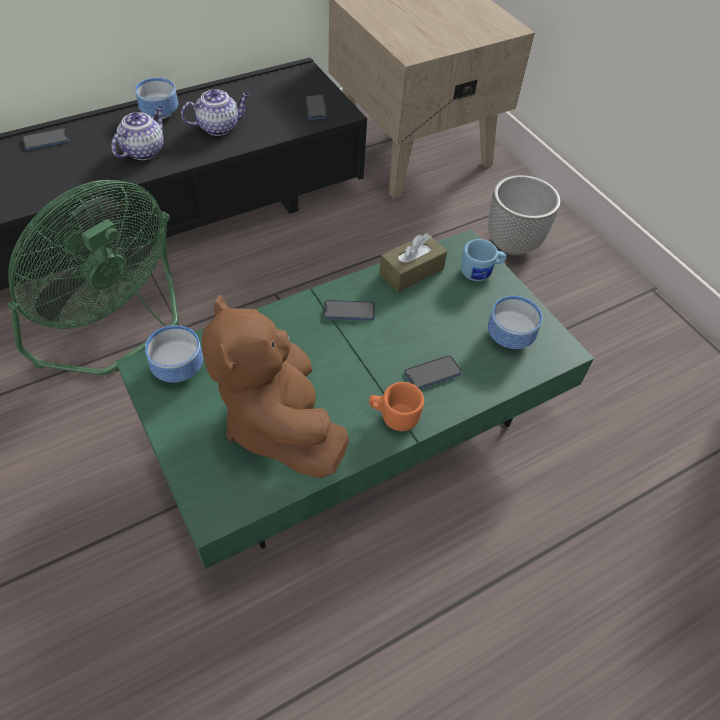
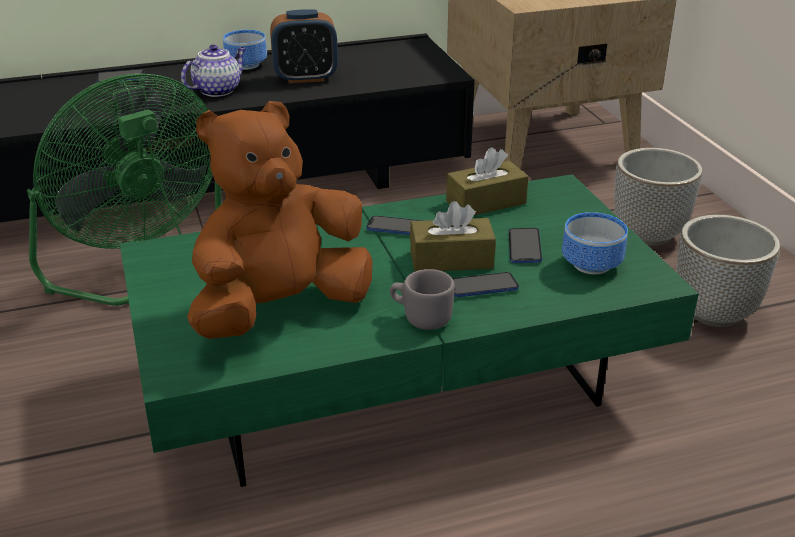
camera: 15 degrees right, 20 degrees down
bowl [145,325,203,383] -> none
teapot [181,89,250,136] -> alarm clock [270,9,338,83]
brown plush toy [202,295,349,478] -> brown plush toy turned 60 degrees clockwise [187,101,373,339]
phone [305,94,328,120] -> phone moved to [508,228,542,263]
orange mug [369,382,424,431] -> grey mug [390,269,455,330]
blue mug [461,239,506,281] -> none
none -> brown tissue box [410,201,496,272]
none -> planter [676,215,780,327]

